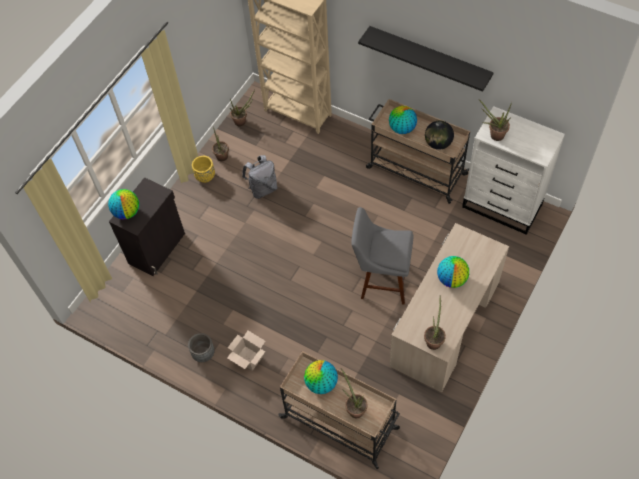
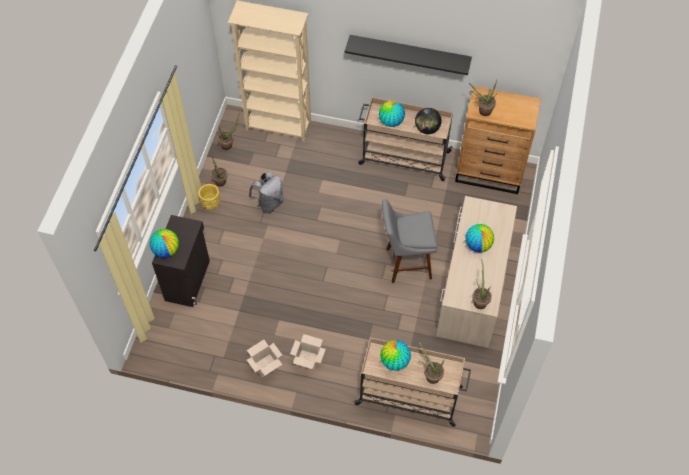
camera: 20 degrees left, 0 degrees up
grey planter [188,333,215,362] -> cardboard box [247,340,282,377]
white dresser [462,106,565,235] -> brown dresser [455,86,541,194]

